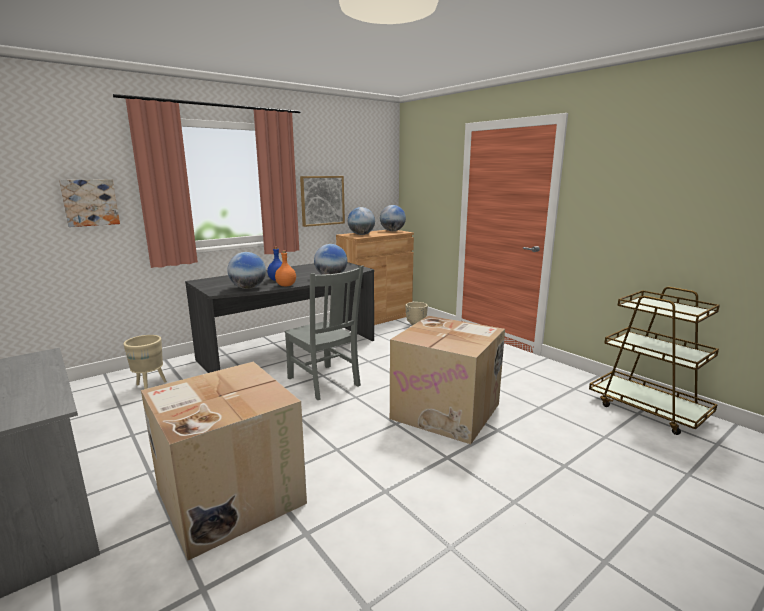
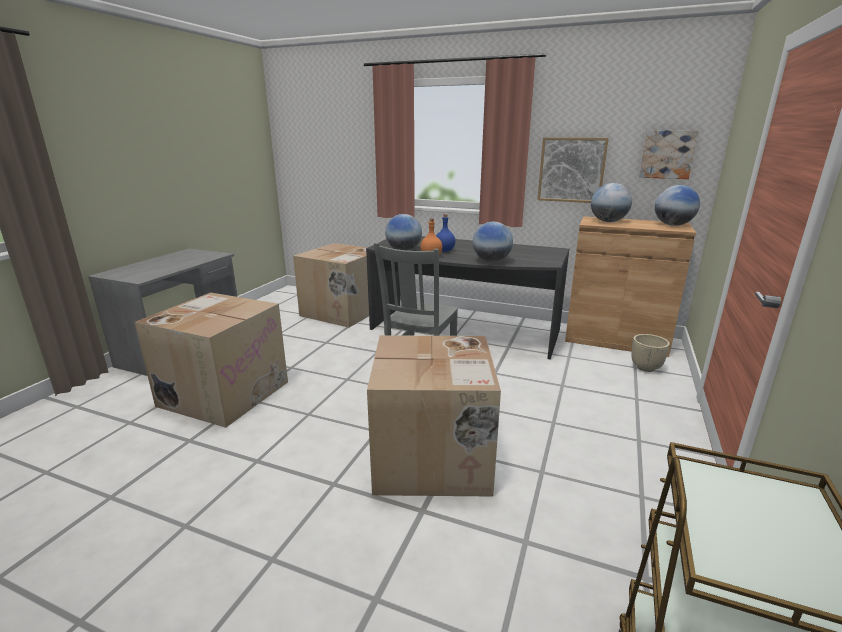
camera: 60 degrees right, 5 degrees up
picture [59,179,120,227] -> picture moved to [639,130,699,179]
beige planter [123,335,167,389] -> cardboard box [293,243,369,328]

